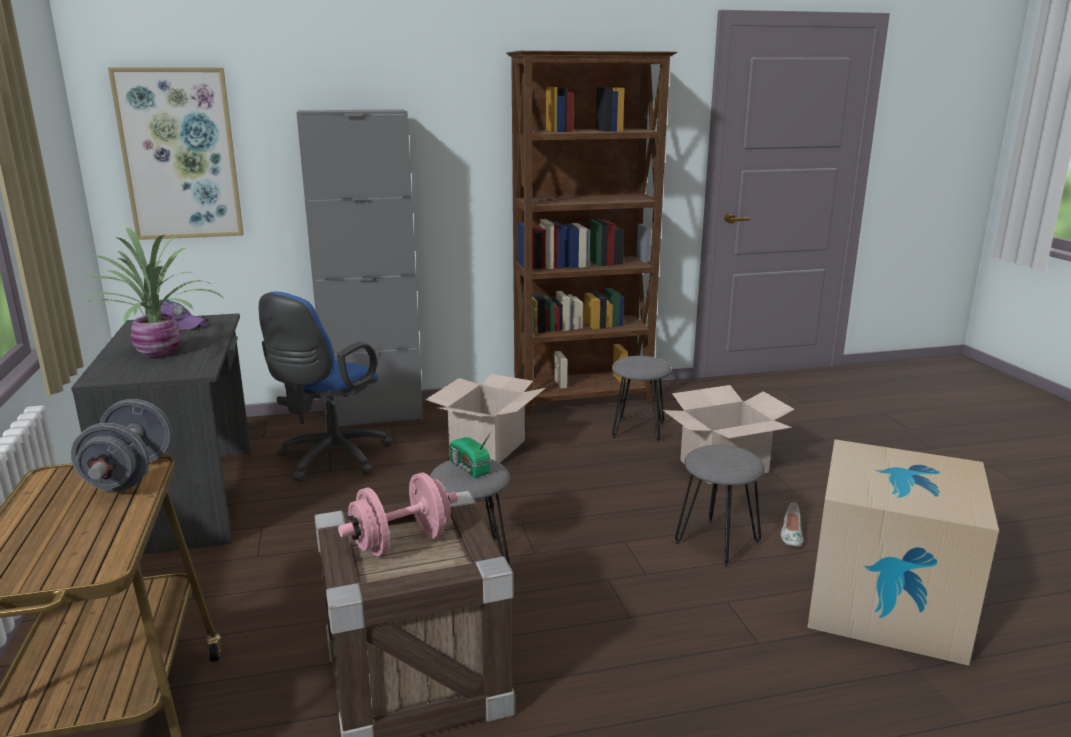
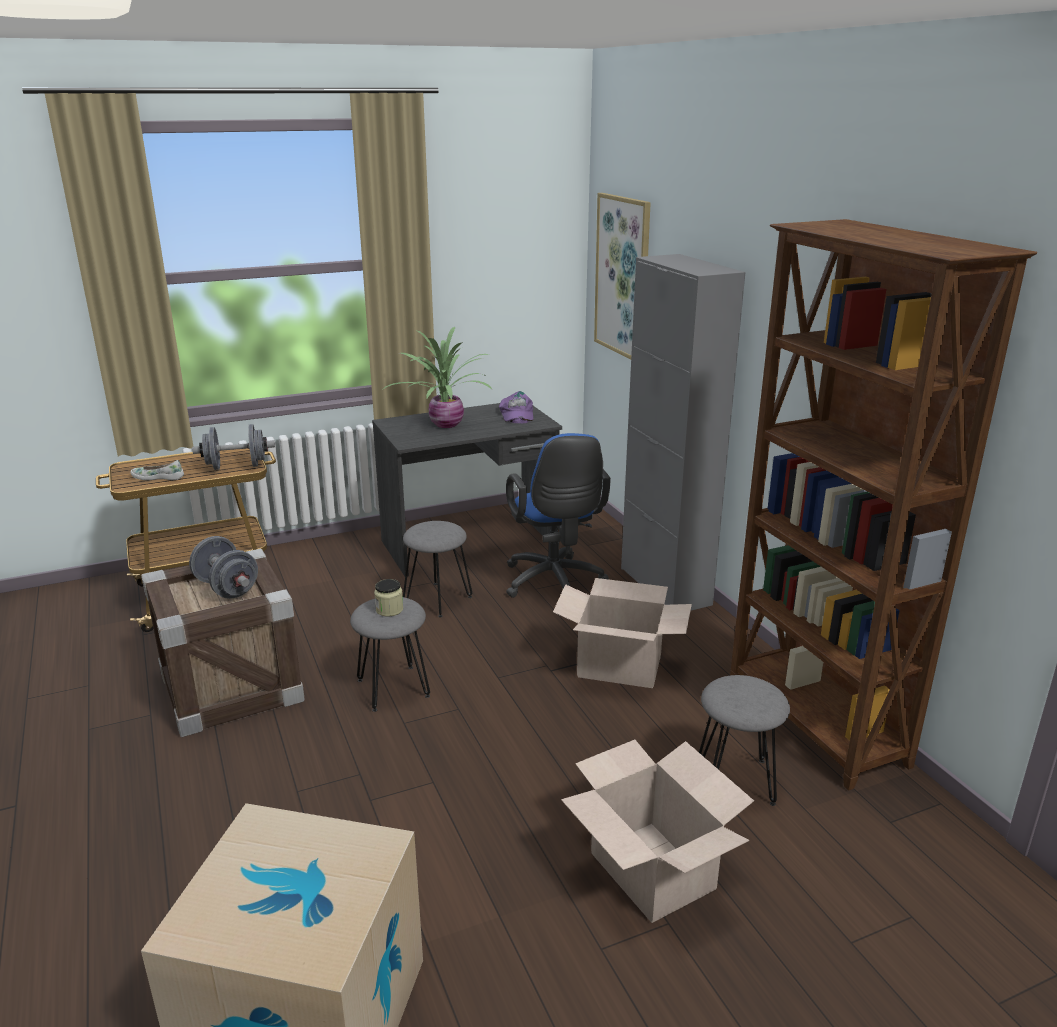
camera: 80 degrees right, 5 degrees up
blue office chair [259,291,392,482] -> blue office chair turned 120 degrees counterclockwise [506,433,611,598]
pink dumbbell [338,472,458,557] -> grey dumbbell [189,536,258,599]
radio [449,431,492,478] -> jar [374,579,403,617]
grey stool [675,445,765,567] -> grey stool moved to [403,521,472,618]
white shoe [781,503,803,547] -> white shoe moved to [130,460,184,480]

